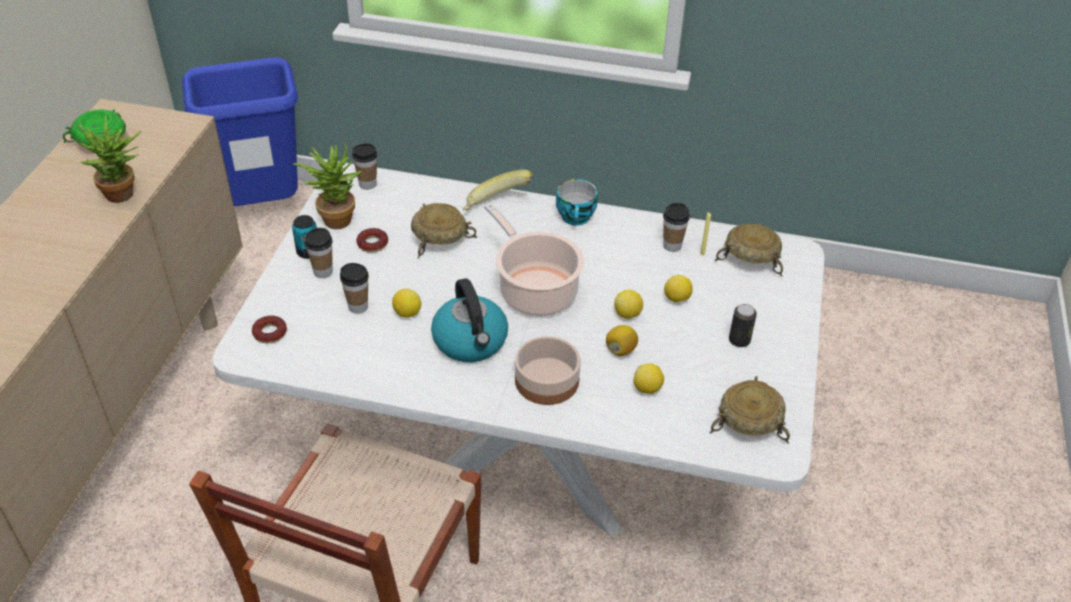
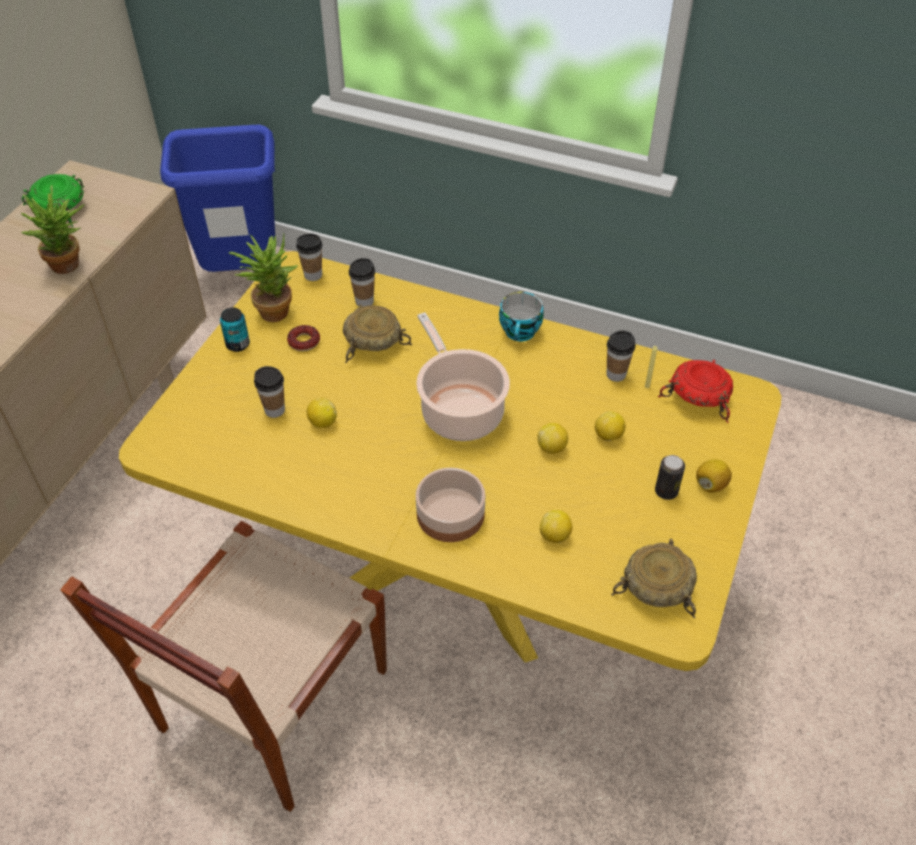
camera: 10 degrees right, 5 degrees up
white dining table [212,165,824,536] -> yellow dining table [119,251,781,671]
donut [252,316,287,344] -> none
cup [305,228,333,278] -> cup moved to [349,258,375,307]
kettle [431,278,508,362] -> none
banana [463,169,534,210] -> none
lemon [606,325,638,356] -> lemon moved to [696,459,732,492]
beige bowl [715,223,783,277] -> red bowl [658,360,733,423]

